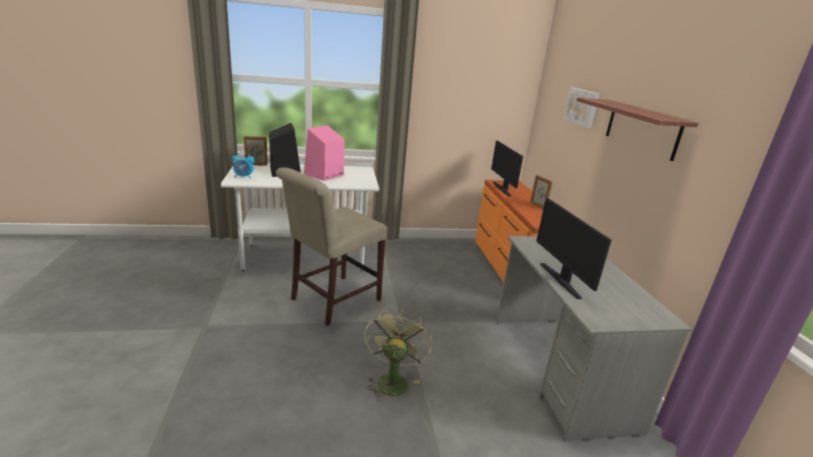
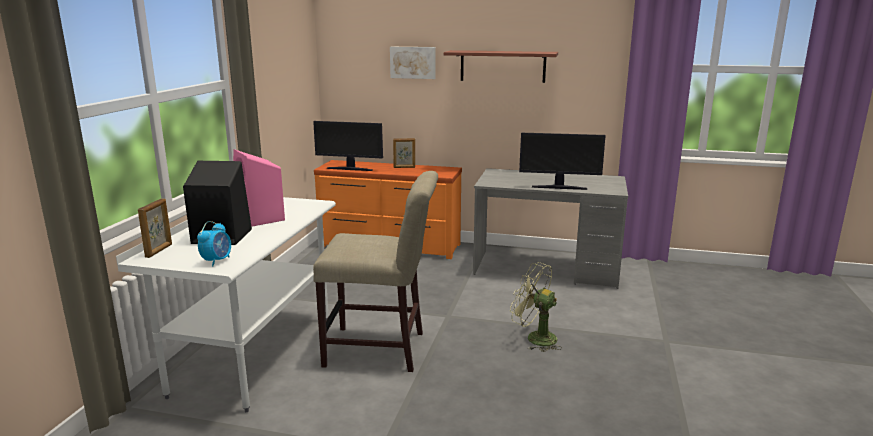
camera: 65 degrees left, 5 degrees down
beige chair [276,167,387,326] -> beige chair turned 60 degrees counterclockwise [313,171,438,372]

